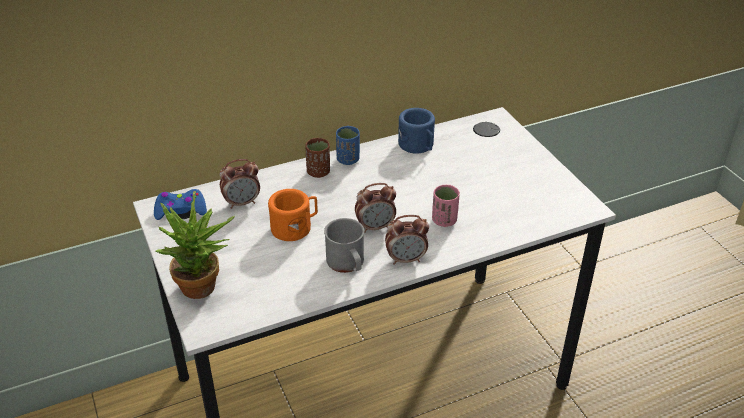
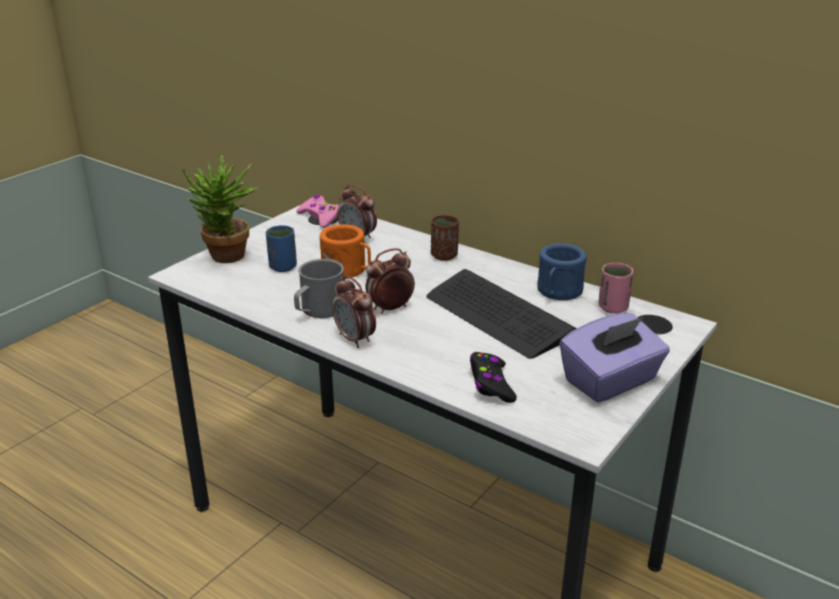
camera: 60 degrees right, 10 degrees down
blue game controller [154,189,207,220] -> pink game controller [296,195,339,228]
blue cup [336,126,360,165] -> blue cup moved to [266,225,297,272]
alarm clock [355,183,396,233] -> alarm clock turned 105 degrees clockwise [365,248,415,314]
pink cup [432,185,460,227] -> pink cup moved to [598,263,633,314]
none -> keyboard [427,269,577,359]
none -> black game controller [470,352,517,403]
none -> purple tissue box [560,313,670,403]

